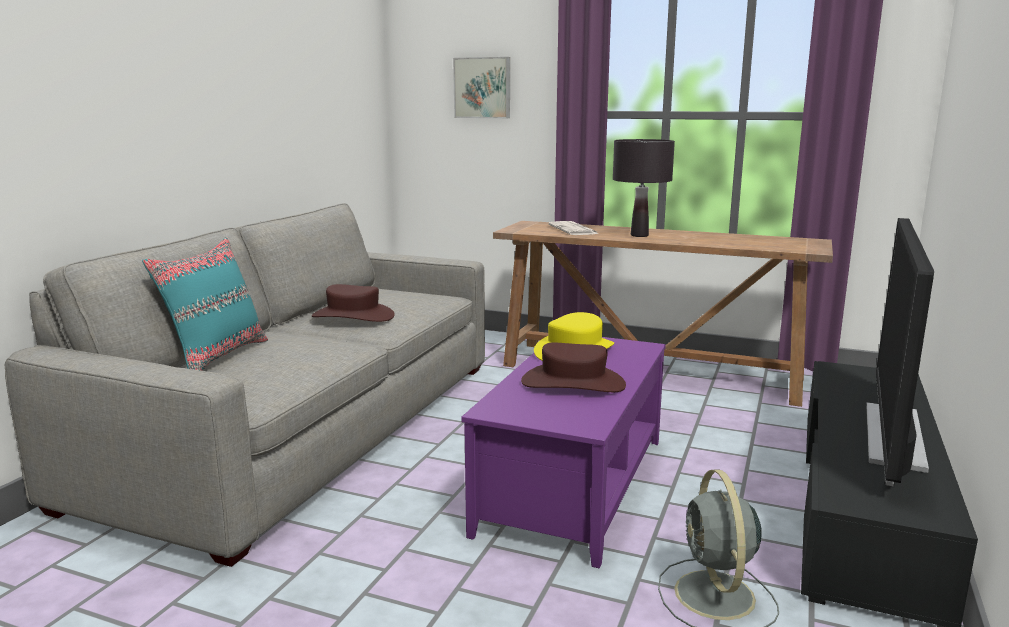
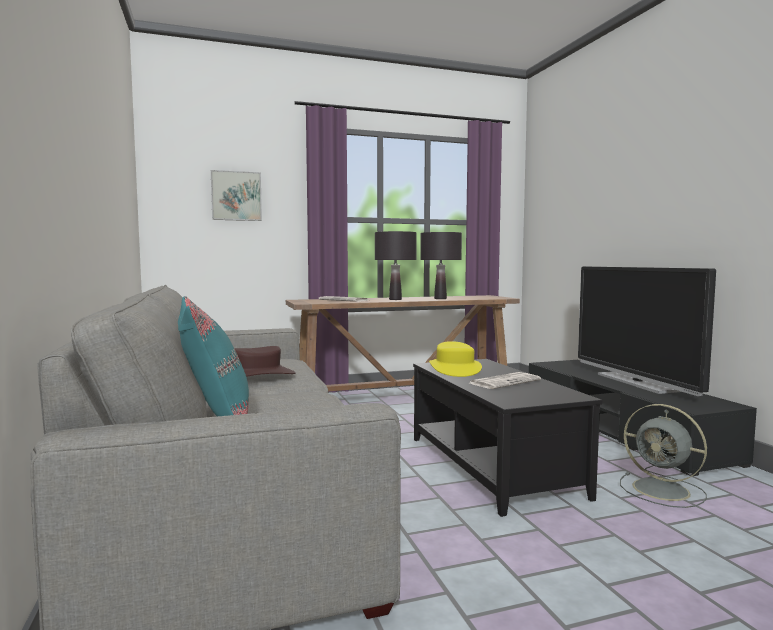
camera: 40 degrees left, 10 degrees down
purple coffee table [461,337,666,568] -> black coffee table [413,359,603,517]
brown hat [521,343,626,392] -> newspaper [470,372,541,389]
none -> black table lamp [420,232,462,299]

